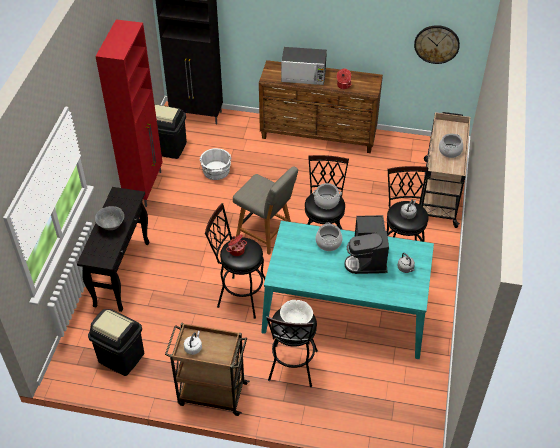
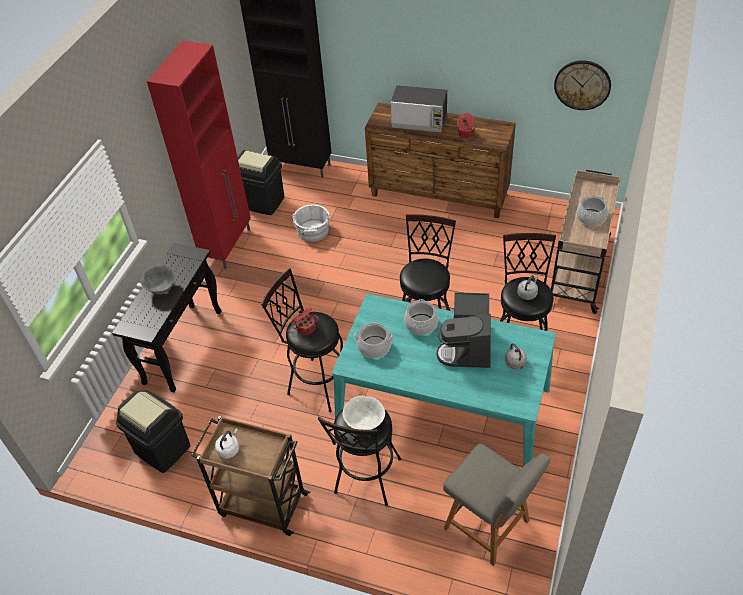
camera: 10 degrees right, 0 degrees up
grey chair [233,166,298,254] -> grey chair moved to [443,444,551,566]
cooking pot [313,183,342,209] -> cooking pot moved to [355,323,393,358]

